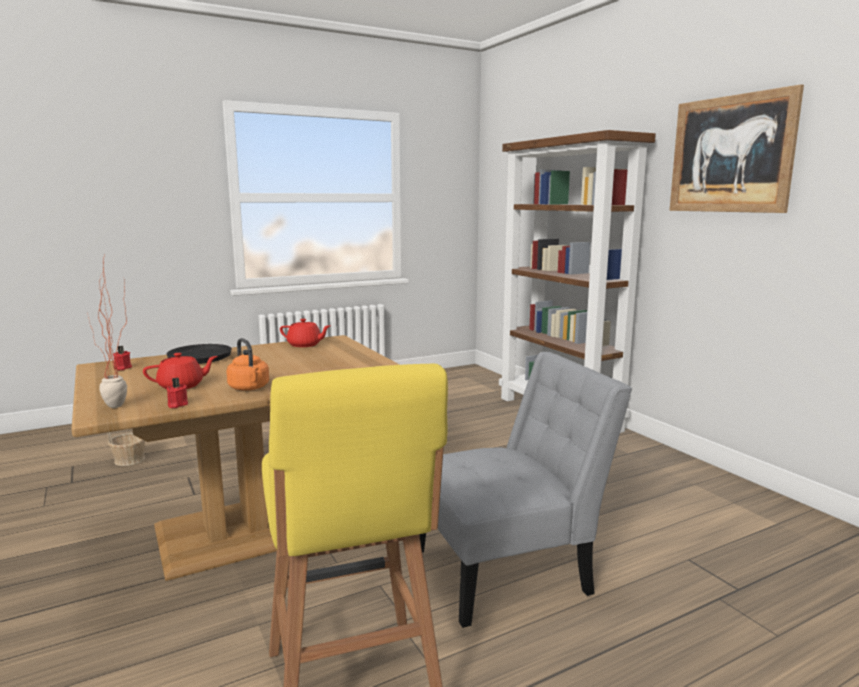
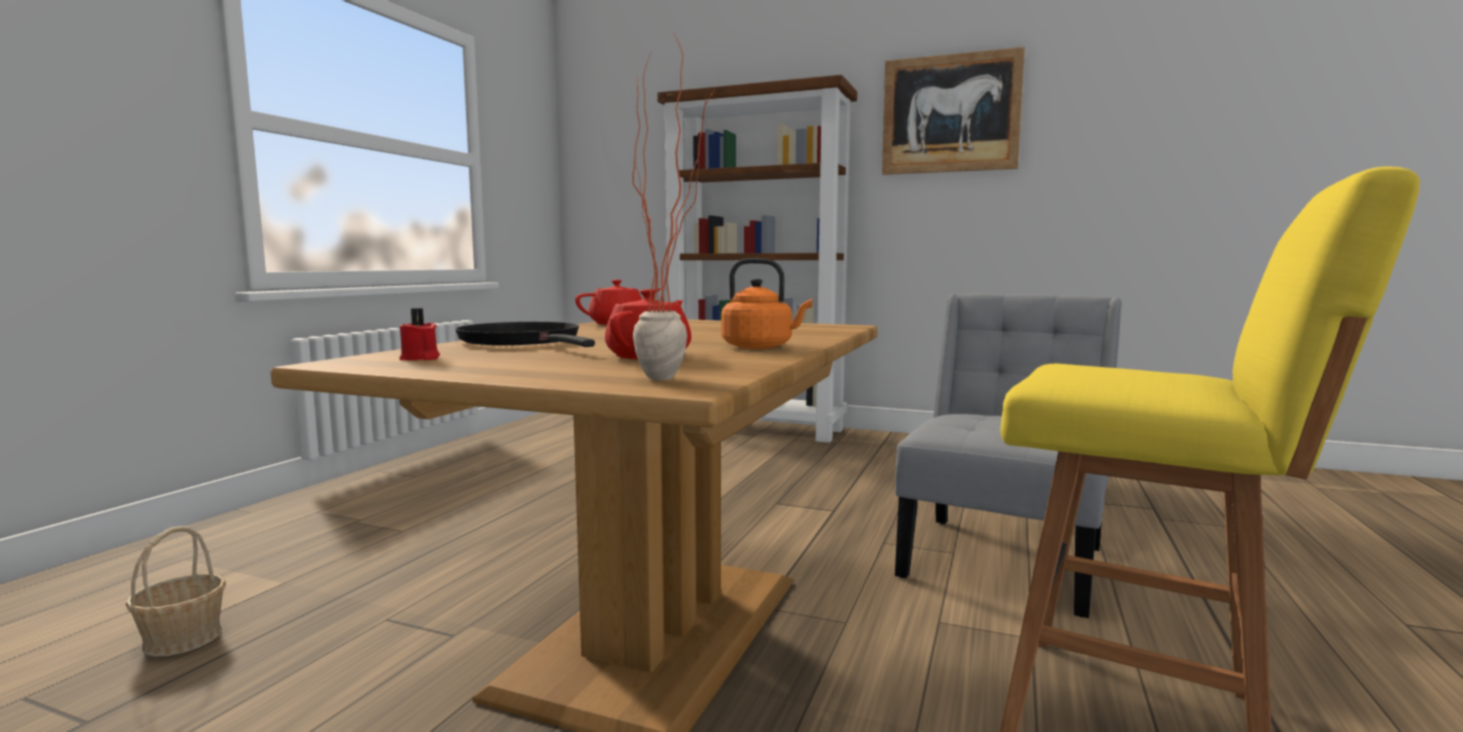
camera: 40 degrees left, 5 degrees down
red candle [167,378,188,408] -> none

